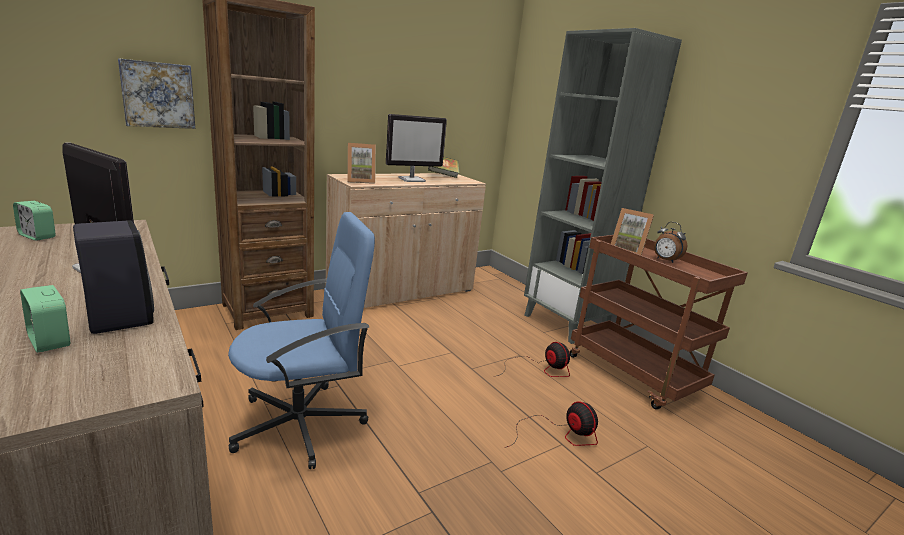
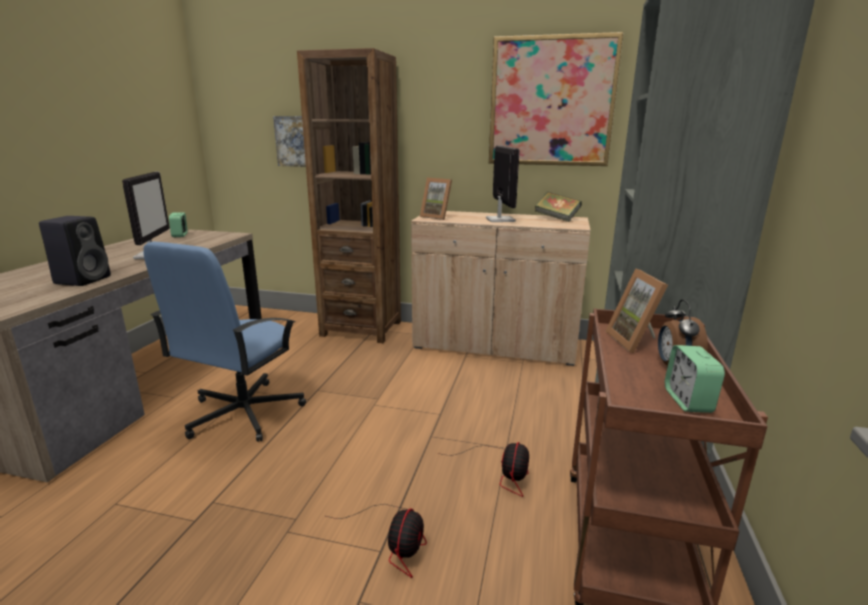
camera: 50 degrees right, 0 degrees up
alarm clock [20,285,70,353] -> alarm clock moved to [665,345,725,413]
blue office chair [228,212,375,469] -> blue office chair turned 90 degrees clockwise [143,242,306,442]
monitor [386,114,447,182] -> monitor turned 120 degrees counterclockwise [486,145,520,222]
none -> picture [489,32,623,166]

